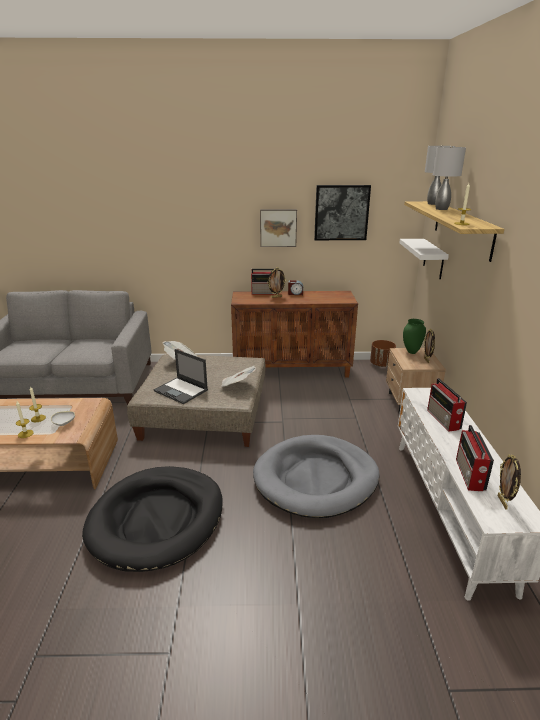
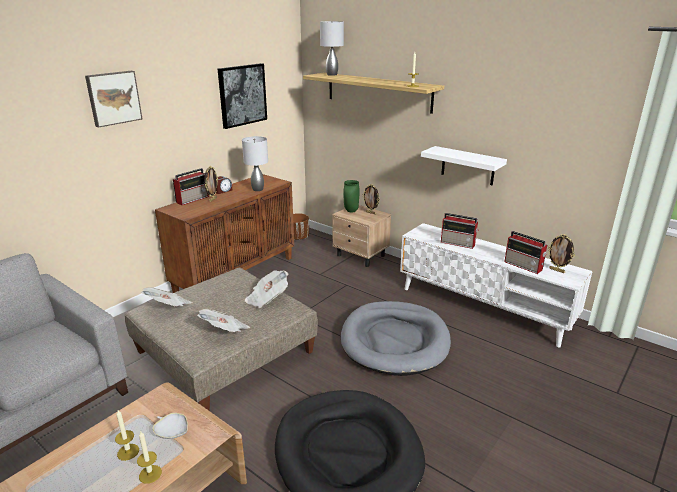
camera: 50 degrees left, 0 degrees up
laptop [154,349,208,404] -> newspaper [197,309,250,332]
picture [260,209,297,247] -> picture moved to [85,71,142,128]
white shelf [399,239,449,279] -> white shelf moved to [421,146,507,185]
grey table lamp [433,146,466,210] -> grey table lamp moved to [242,136,268,191]

